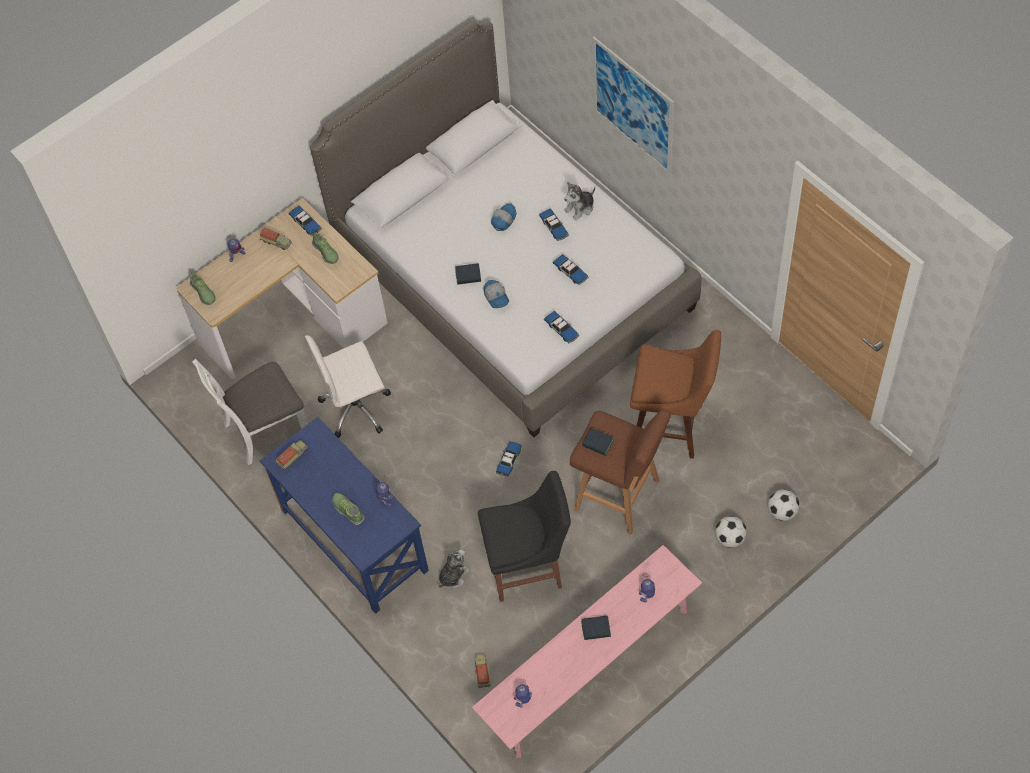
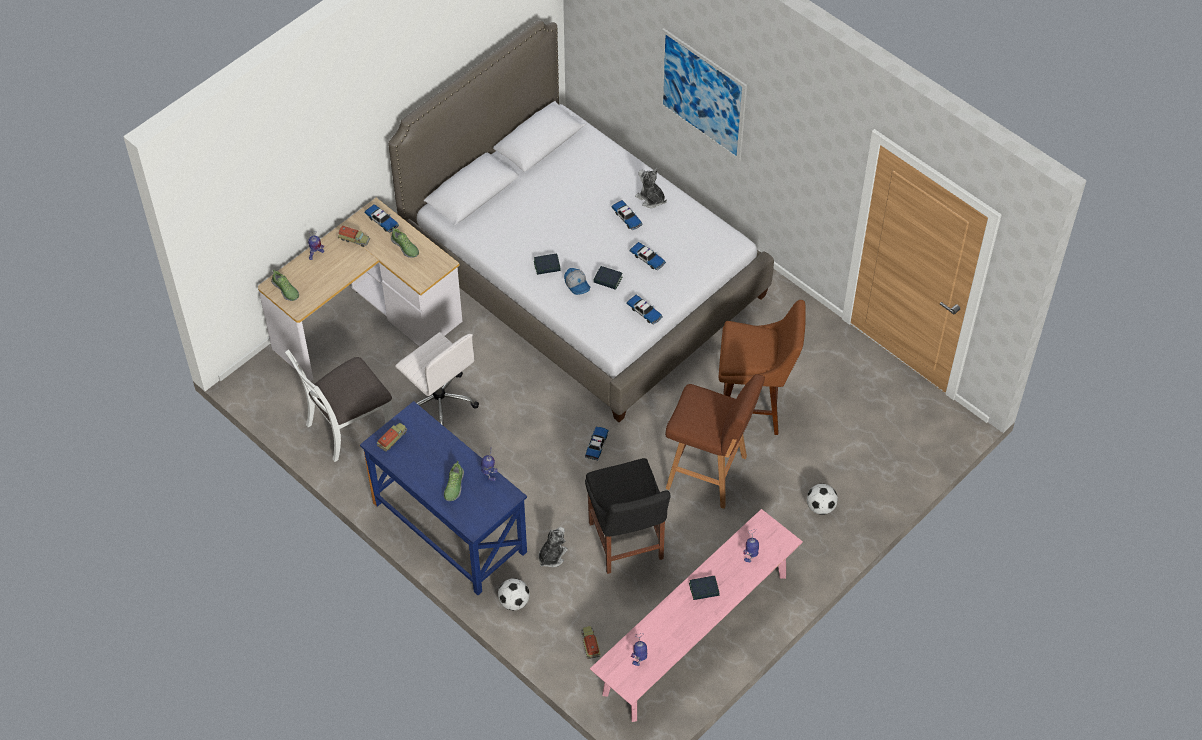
camera: 10 degrees left, 5 degrees down
white office chair [305,335,391,438] -> white office chair turned 105 degrees counterclockwise [395,332,479,426]
shoe [333,493,365,526] -> shoe turned 120 degrees counterclockwise [444,461,464,501]
black chair [478,471,571,602] -> black chair turned 90 degrees clockwise [585,458,671,574]
cap [491,203,517,231] -> none
plush toy [564,182,595,221] -> plush toy turned 90 degrees clockwise [635,168,667,208]
book [582,428,614,456] -> book moved to [594,266,623,290]
football [768,489,799,521] -> football moved to [498,578,530,611]

